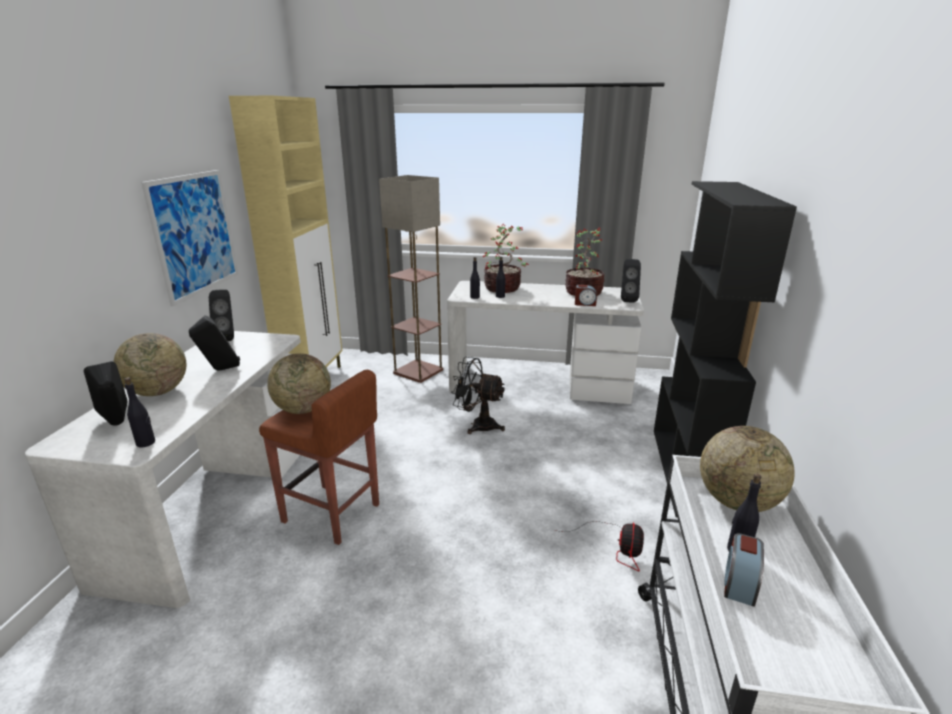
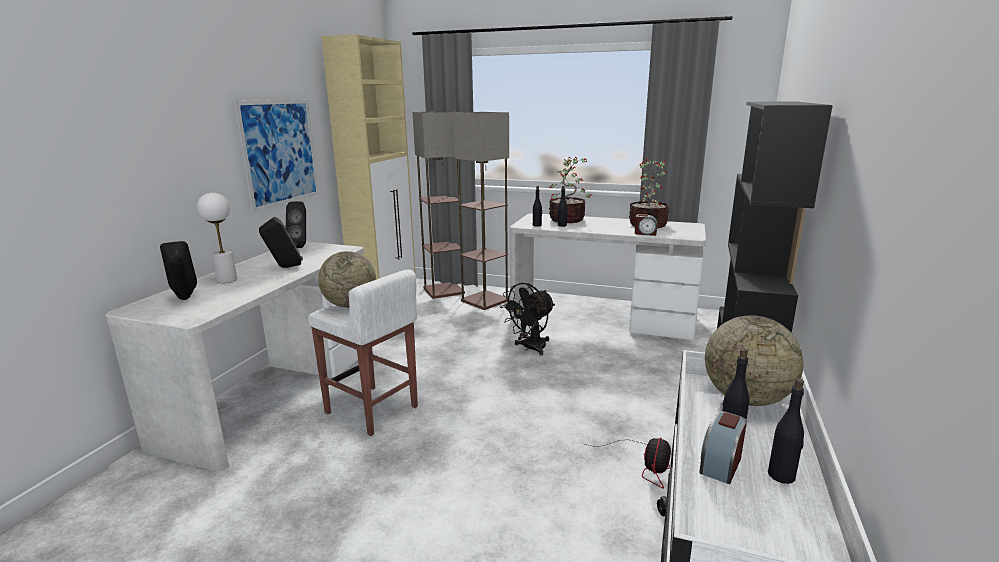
camera: 10 degrees right, 5 degrees down
globe [113,333,186,396] -> white table lamp [197,192,237,283]
black bottle [124,377,155,447] -> black bottle moved to [768,378,804,484]
brown stool [259,370,379,545] -> white stool [308,270,418,436]
black fan [451,357,505,434] -> black fan turned 75 degrees counterclockwise [500,283,555,355]
black speaker [621,259,641,302] -> none
none -> floor lamp [413,112,465,299]

